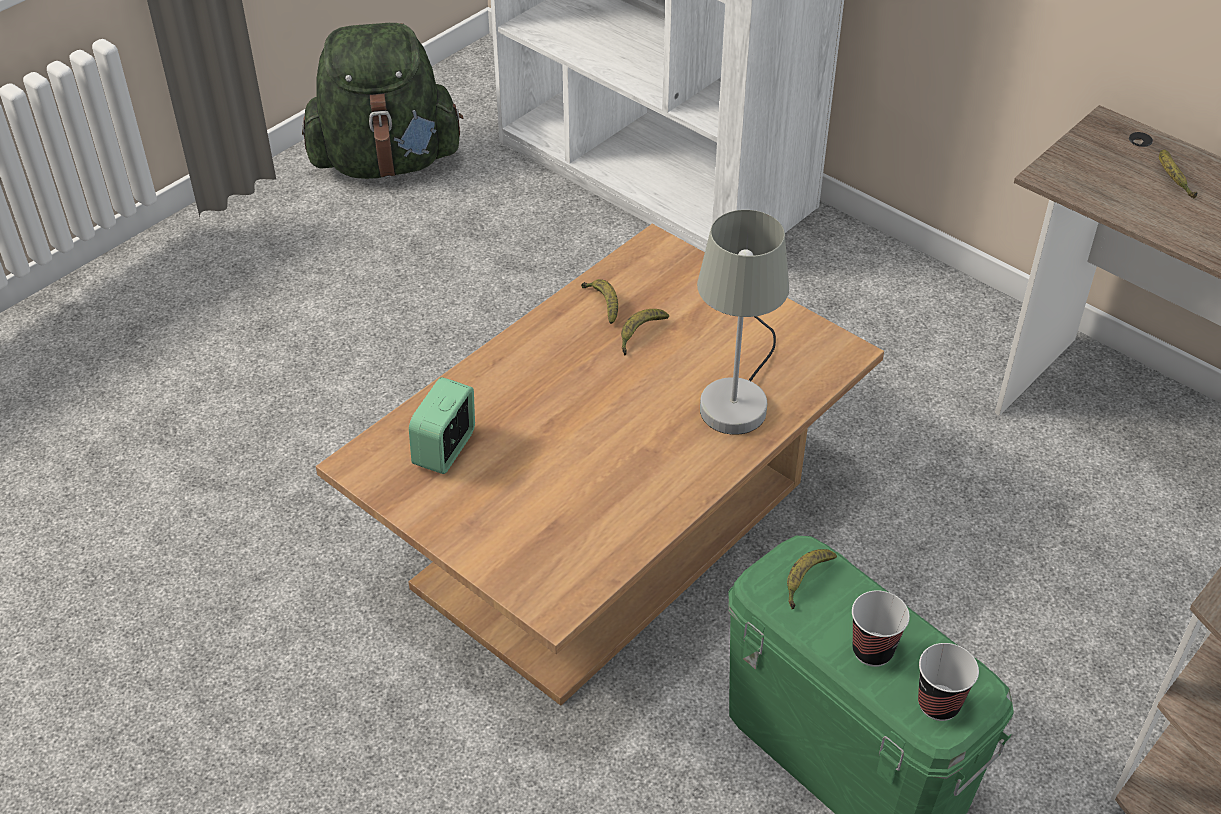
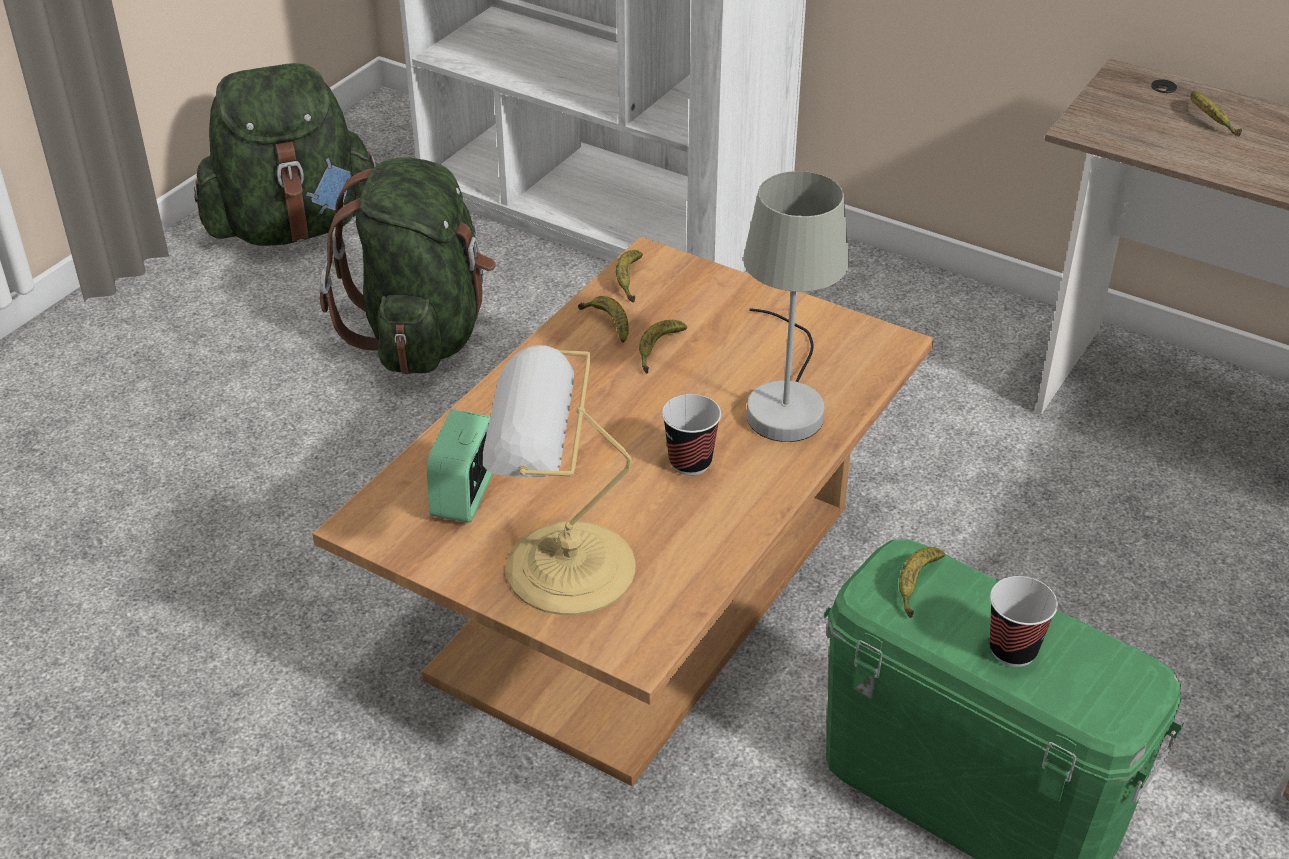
camera: 10 degrees left, 5 degrees down
cup [918,643,979,721] -> cup moved to [662,394,721,475]
none -> green backpack [320,157,496,375]
none -> table lamp [483,345,635,615]
none -> banana [616,250,643,303]

